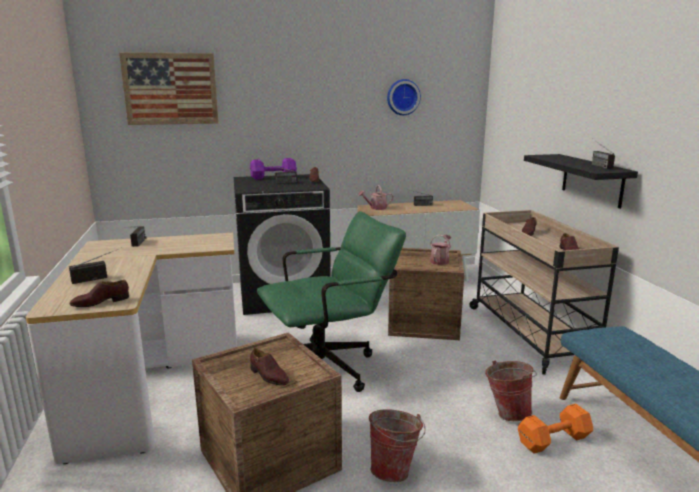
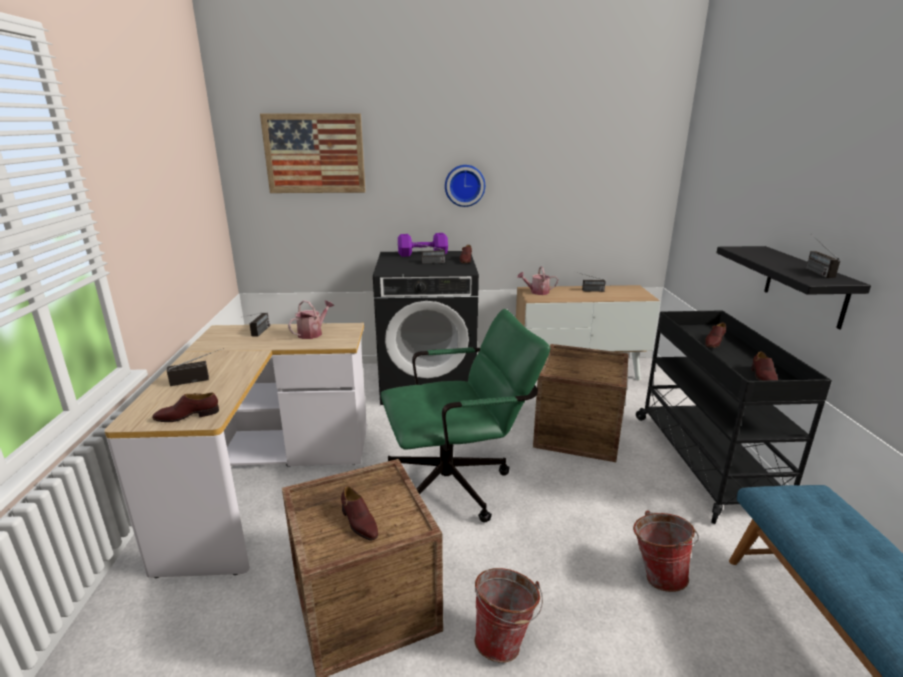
camera: 10 degrees right, 5 degrees up
wall clock [387,79,421,115] -> wall clock moved to [445,165,485,207]
watering can [430,235,451,265] -> watering can moved to [288,300,334,339]
beige cart [469,210,619,375] -> black cart [636,310,832,524]
orange dumbbell [518,403,593,454] -> none

